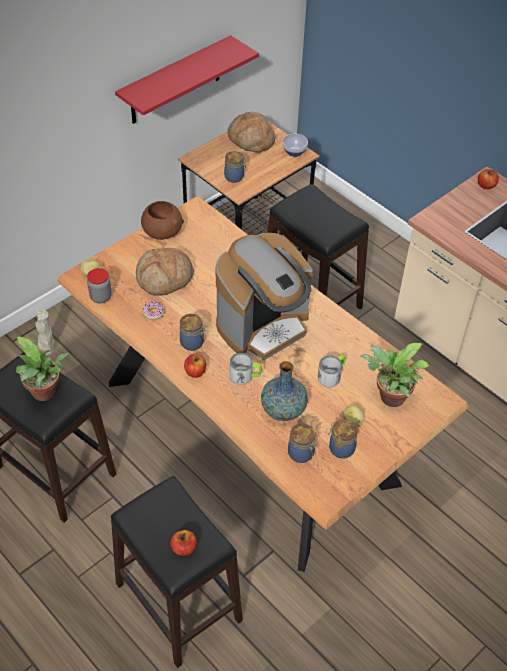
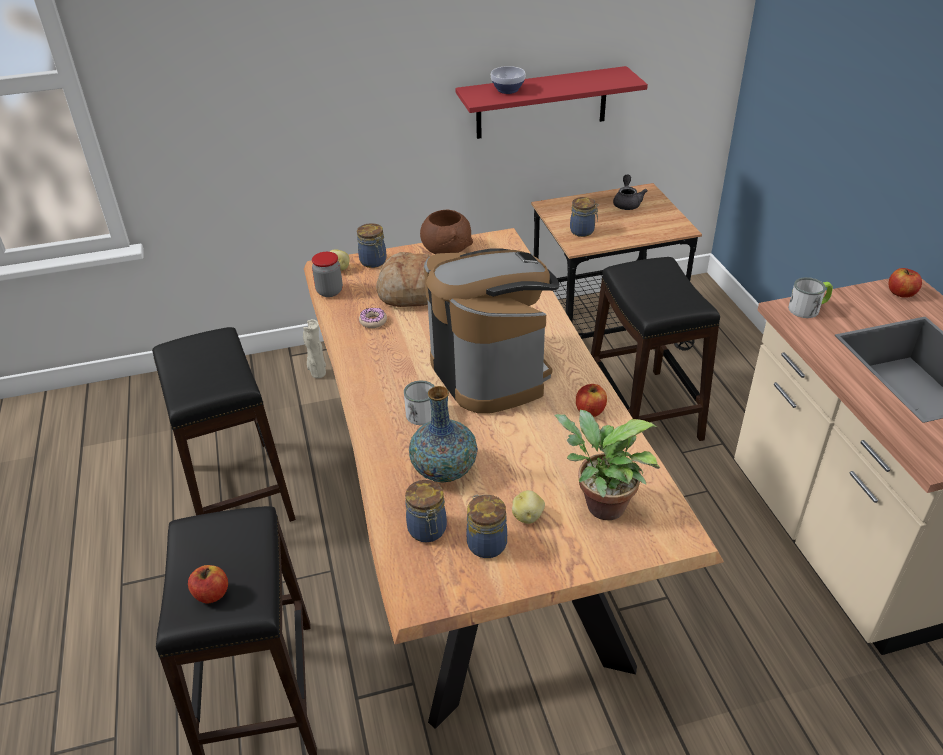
camera: 30 degrees right, 10 degrees down
potted plant [16,336,69,401] -> none
jar [180,314,206,351] -> jar moved to [357,223,387,268]
apple [184,354,206,378] -> apple moved to [576,384,607,417]
coffee machine [215,233,313,360] -> coffee machine turned 105 degrees counterclockwise [424,248,559,414]
bread [227,112,275,153] -> grey teapot [613,175,648,210]
bowl [282,134,308,157] -> bowl moved to [491,66,526,94]
mug [318,355,345,387] -> mug moved to [788,277,833,318]

